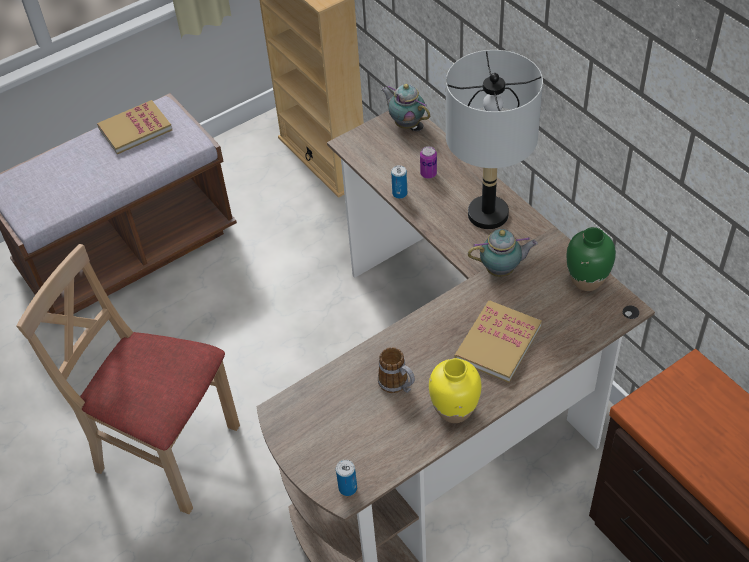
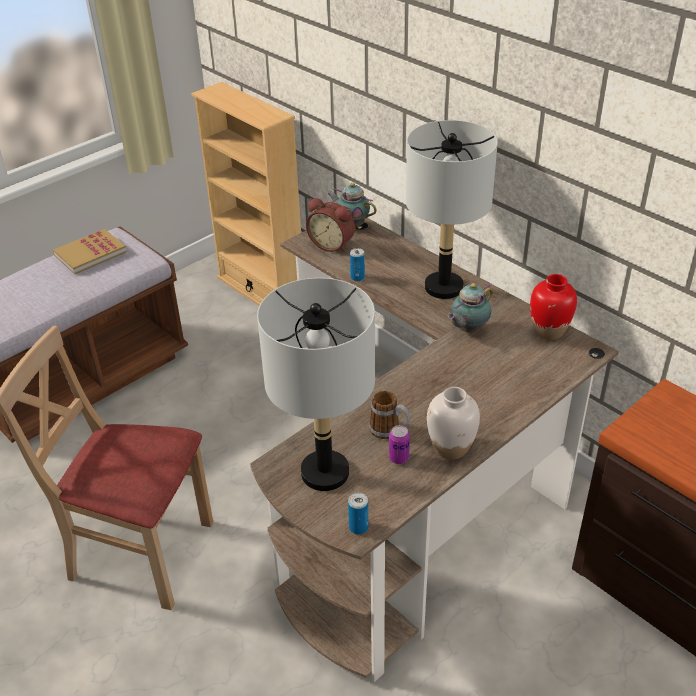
camera: 10 degrees left, 10 degrees down
can [420,146,437,179] -> can moved to [389,425,410,464]
yellow vase [429,358,482,423] -> white vase [427,387,480,460]
book [455,300,542,383] -> none
teapot [468,229,538,277] -> teapot turned 150 degrees clockwise [448,283,493,333]
green vase [566,227,616,291] -> red vase [530,274,577,340]
none -> grey table lamp [257,278,375,491]
none -> alarm clock [306,198,355,252]

